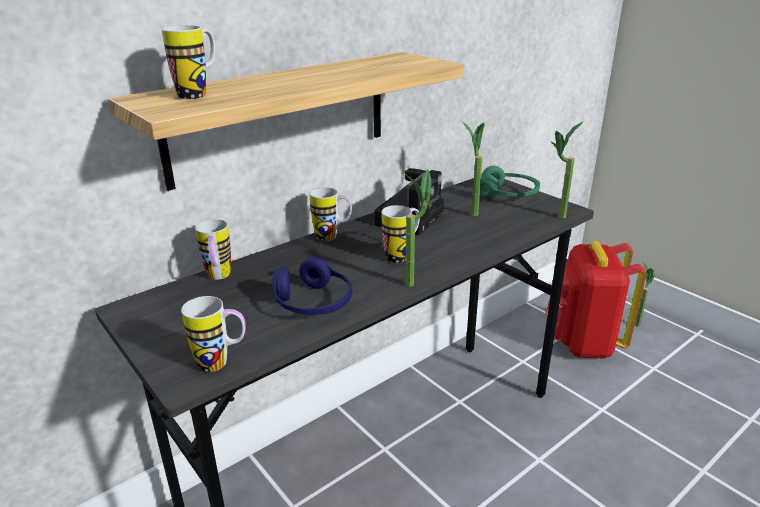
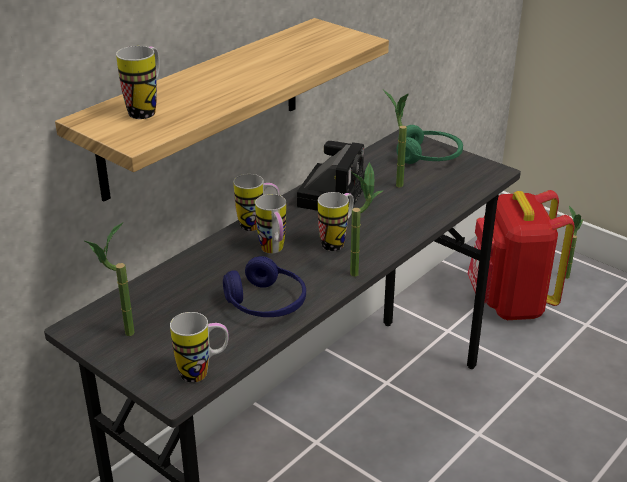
camera: 10 degrees left, 5 degrees up
mug [195,219,231,280] -> mug moved to [255,194,286,254]
potted plant [550,122,583,218] -> potted plant moved to [83,222,134,336]

